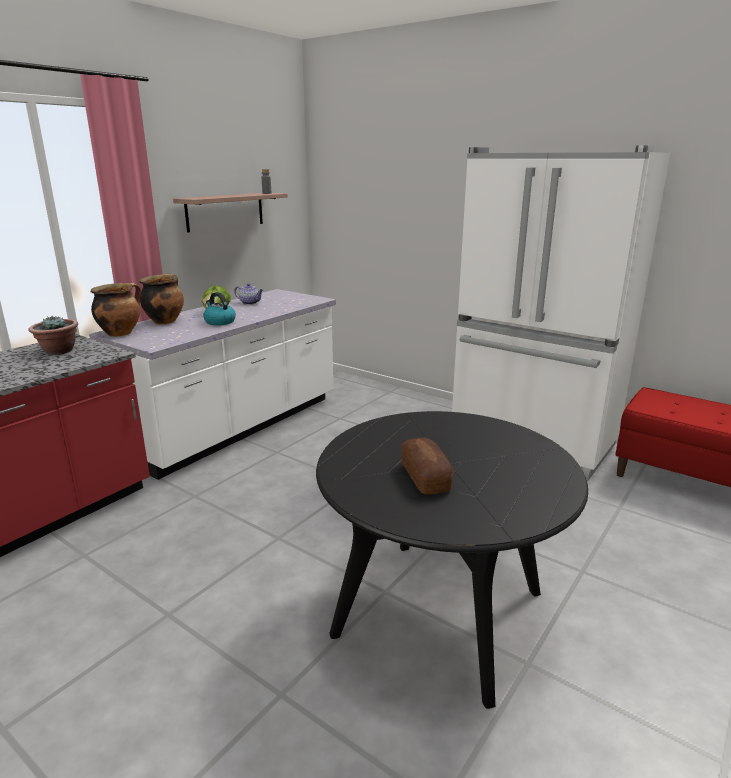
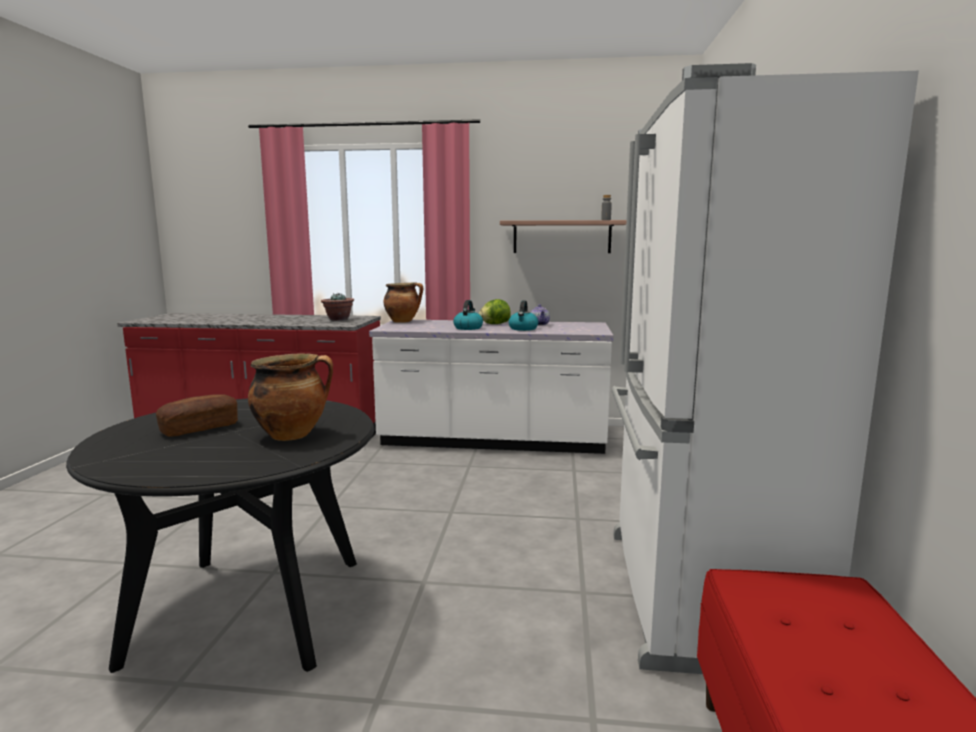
camera: 60 degrees right, 10 degrees down
cooking pot [140,274,184,324] -> cooking pot moved to [248,353,333,441]
none -> kettle [509,300,538,331]

